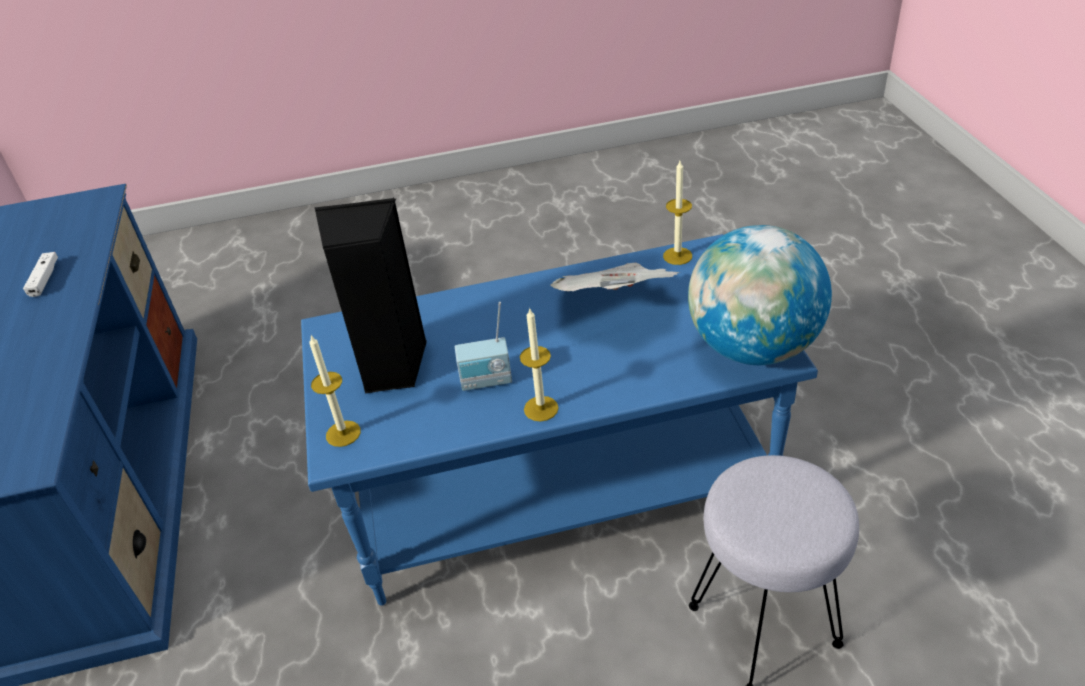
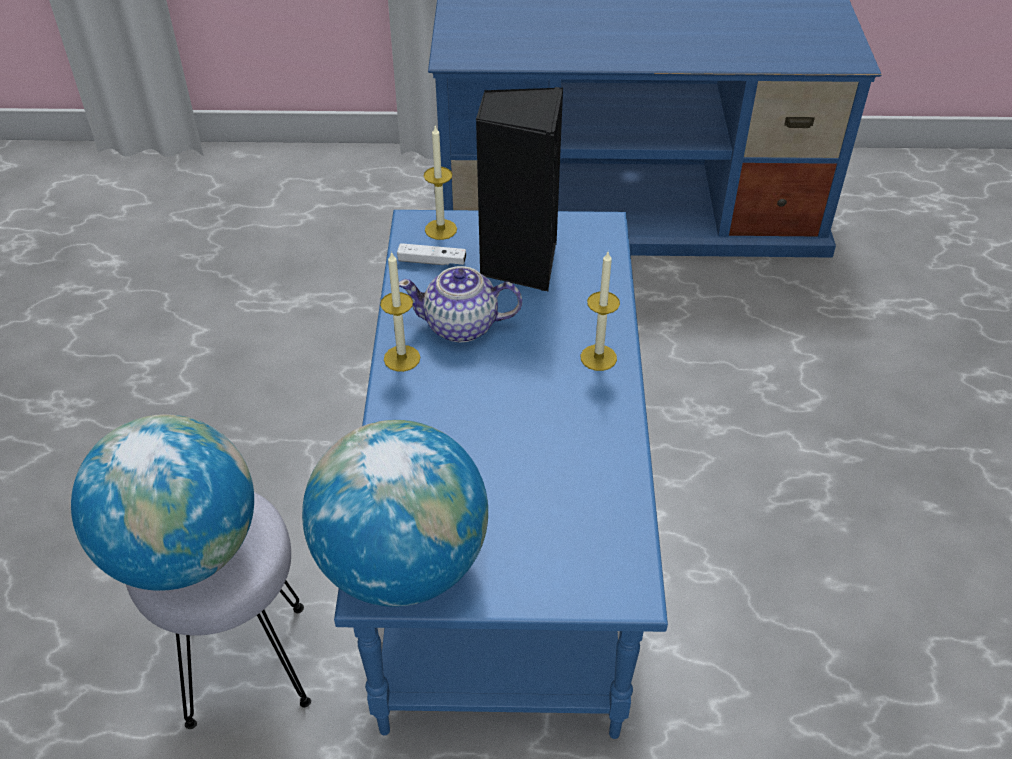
camera: 100 degrees right, 5 degrees up
white game controller [23,252,58,297] -> white game controller moved to [397,243,466,265]
radio [455,302,512,391] -> teapot [399,266,522,342]
newspaper [550,263,680,291] -> none
candle [663,161,692,265] -> candle moved to [581,252,620,371]
none -> globe [71,414,254,591]

